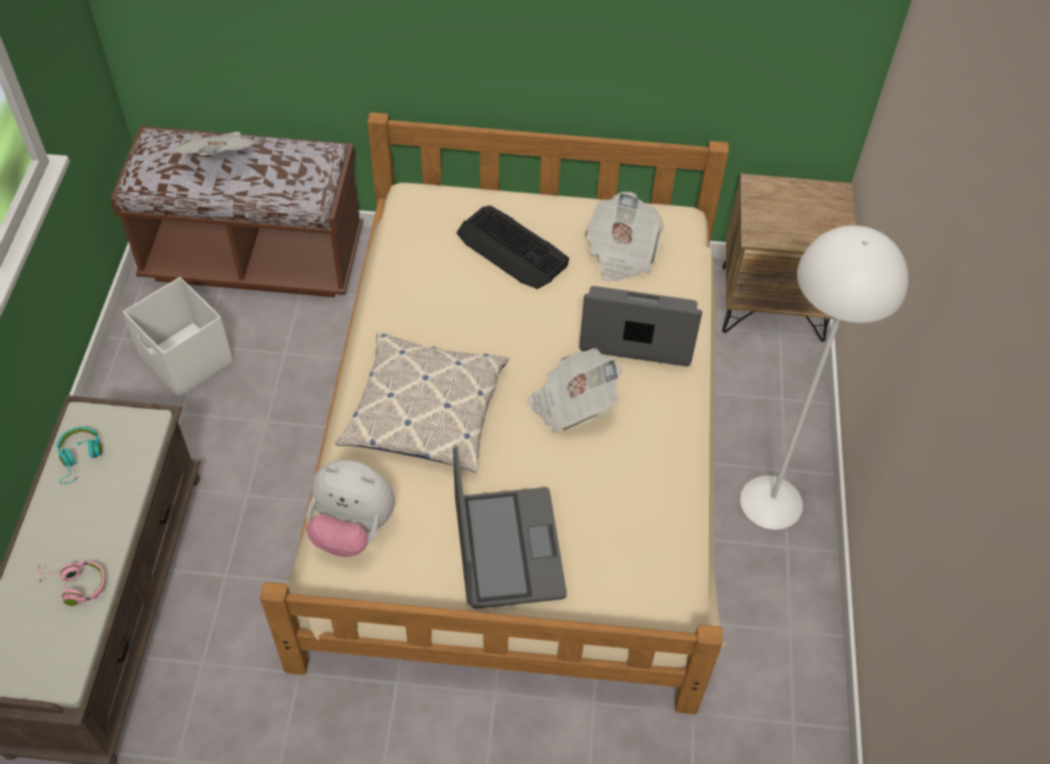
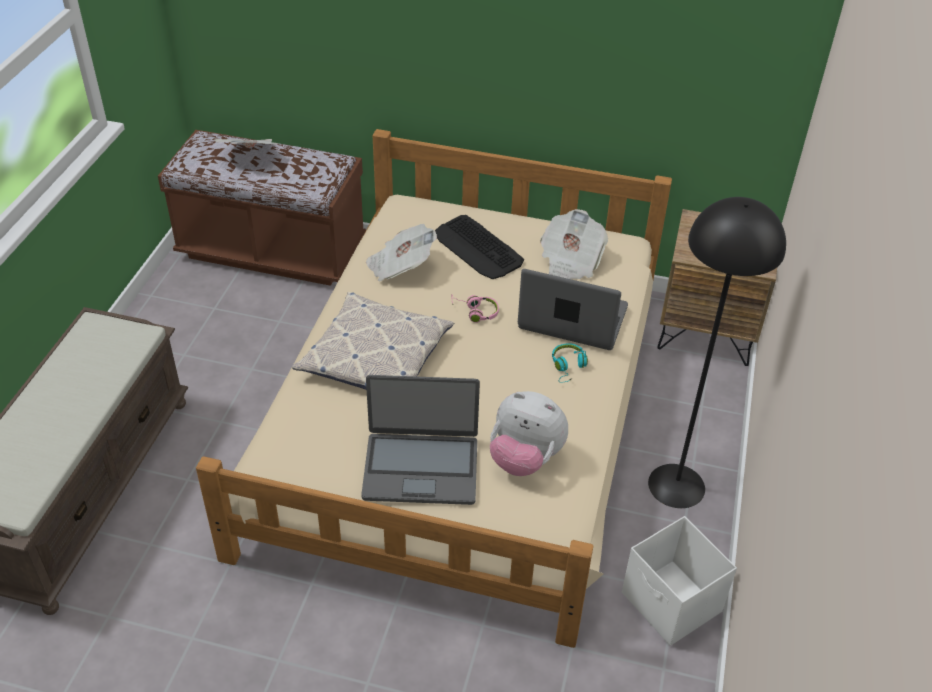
camera: 10 degrees right, 10 degrees down
pink headphones [37,561,106,606] -> pink headphones moved to [452,295,499,323]
turquoise headphones [57,427,102,484] -> turquoise headphones moved to [552,343,588,383]
white storage box [123,277,233,397] -> white storage box moved to [622,516,737,646]
plush toy [306,460,395,557] -> plush toy moved to [490,391,568,476]
laptop [453,447,567,609] -> laptop turned 90 degrees clockwise [361,375,480,505]
newspaper [527,348,622,434] -> newspaper moved to [366,224,437,282]
white floor lamp [740,225,908,530] -> black floor lamp [648,197,786,508]

